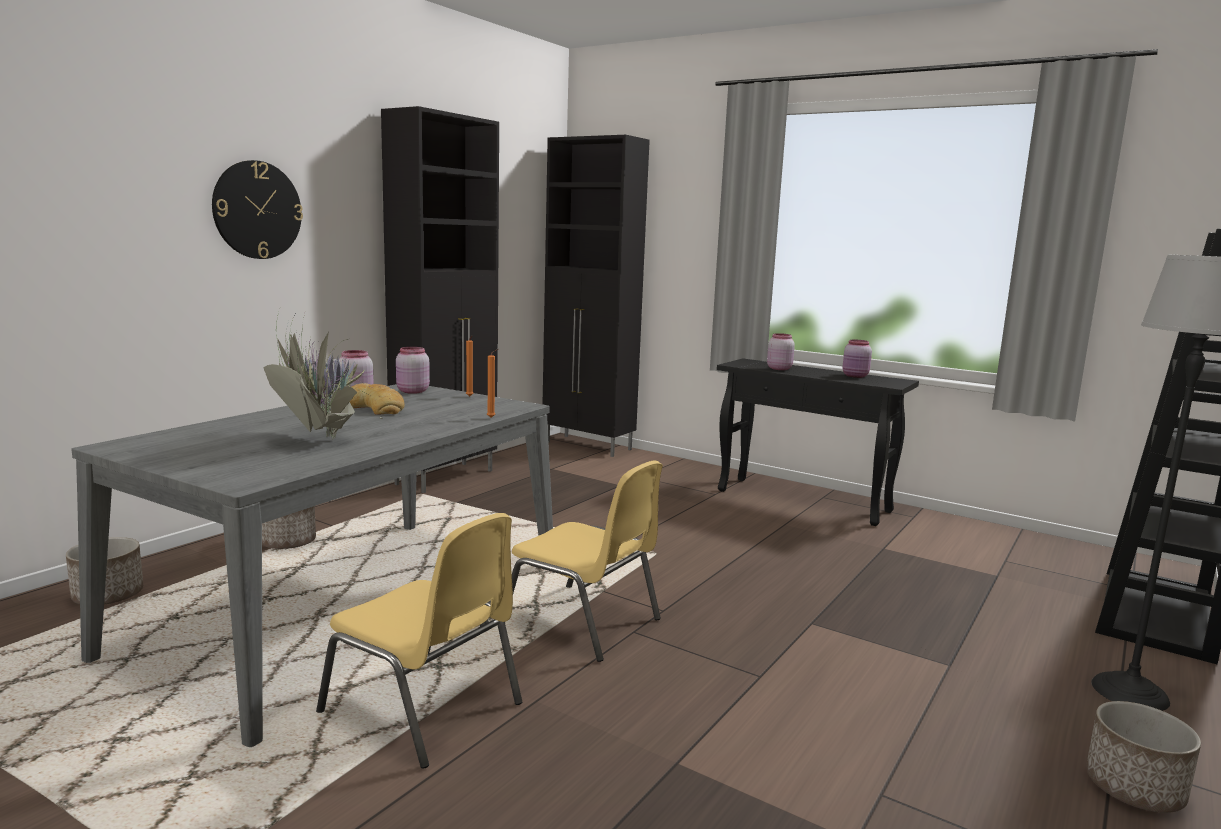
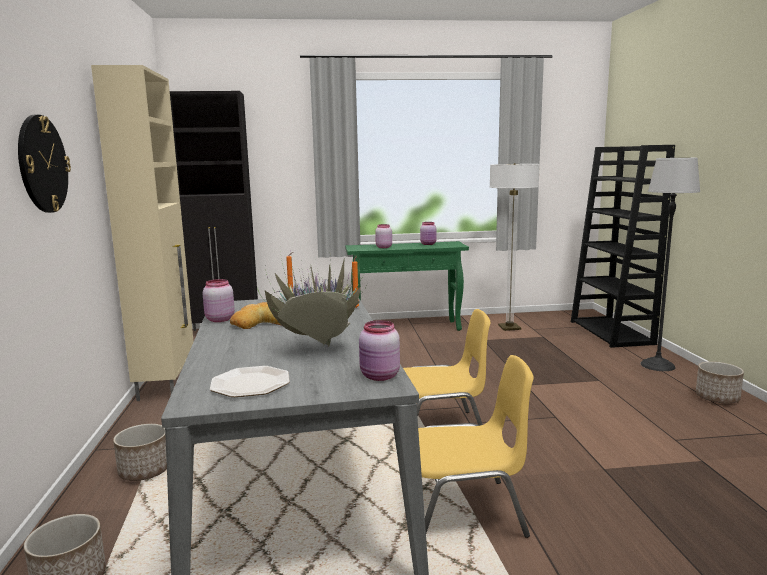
camera: 40 degrees left, 0 degrees up
black cabinet [381,106,499,493] -> beige cabinet [91,65,194,401]
pink jar [396,347,430,394] -> pink jar moved to [359,320,400,381]
black console table [717,359,919,526] -> green console table [345,241,469,331]
none -> plate [210,366,290,397]
none -> floor lamp [490,163,540,331]

